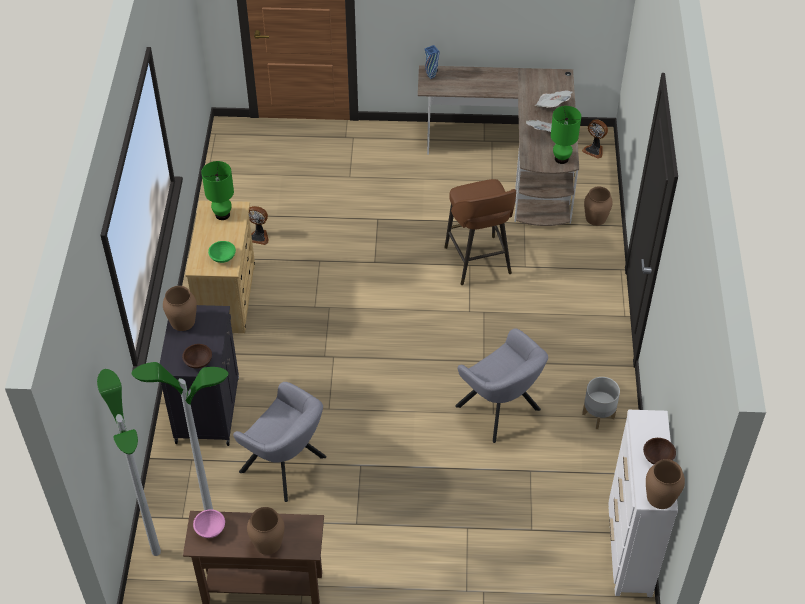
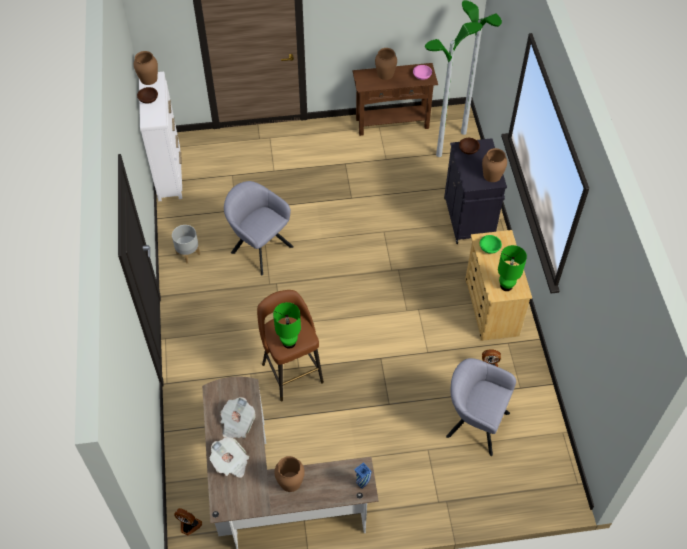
camera: 170 degrees right, 5 degrees up
grey armchair [233,382,326,502] -> grey armchair moved to [446,358,516,456]
green table lamp [551,106,581,164] -> green table lamp moved to [273,302,301,349]
brown vase [584,186,613,226] -> brown vase moved to [274,456,305,492]

